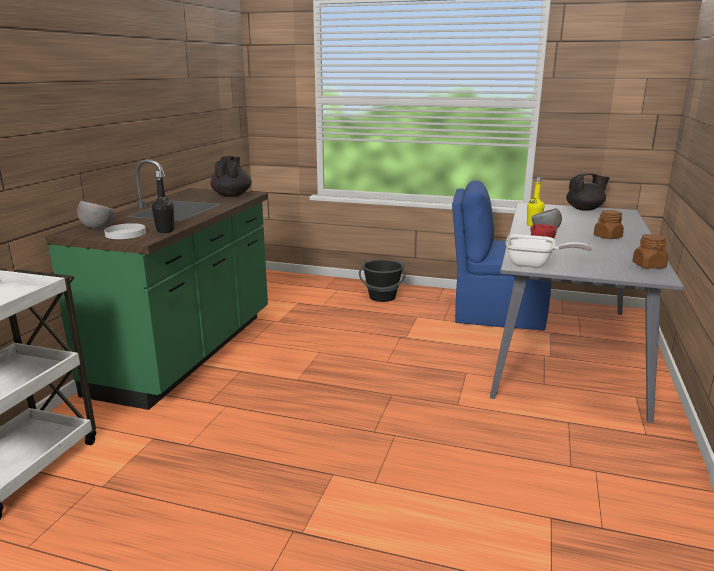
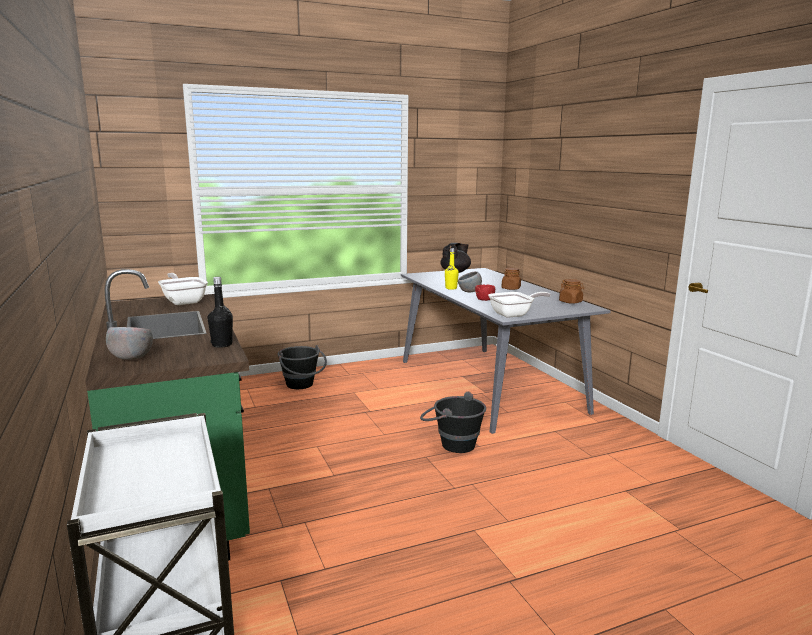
camera: 40 degrees left, 5 degrees down
white plate [104,223,146,239] -> none
black teapot [211,156,252,197] -> frying pan [158,273,208,305]
blue chair [452,180,552,331] -> none
none -> black bucket [420,392,486,453]

